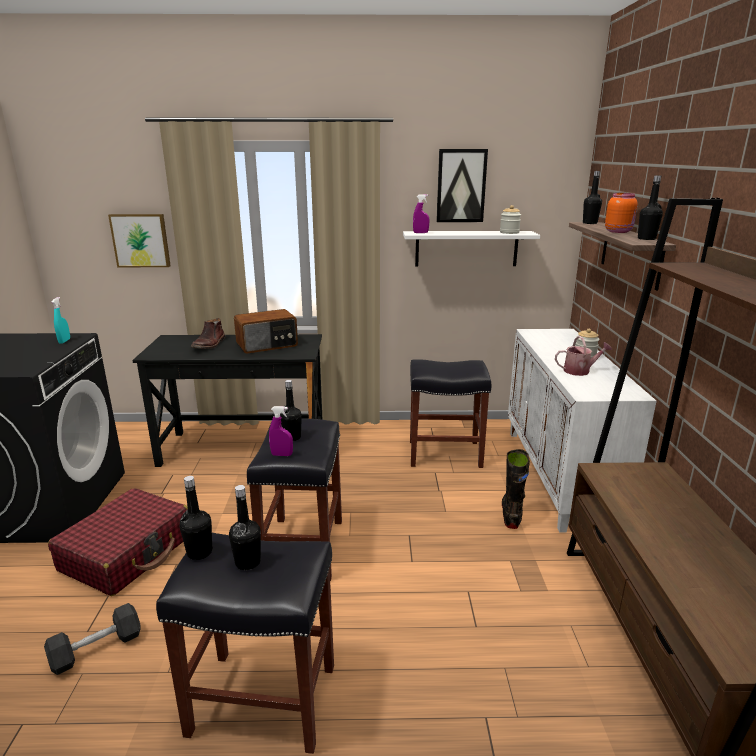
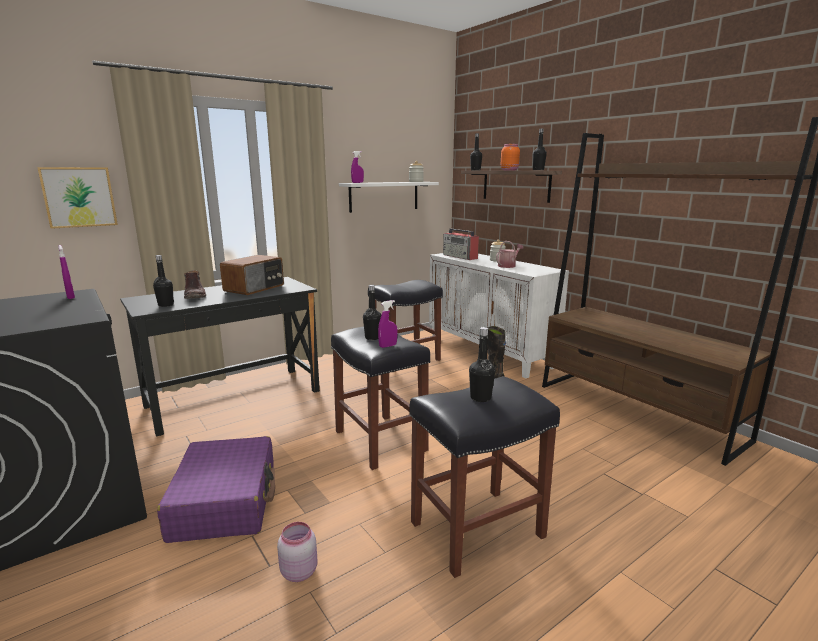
camera: 35 degrees left, 5 degrees down
black dumbbell [44,603,141,675] -> pink jar [277,522,317,582]
red suitcase [48,488,188,596] -> purple suitcase [157,436,275,543]
turquoise spray bottle [52,297,70,344] -> purple spray bottle [58,245,75,299]
black bottle [179,476,213,560] -> black bottle moved to [153,255,174,307]
picture [436,149,488,222] -> none
none -> radio [443,229,479,260]

